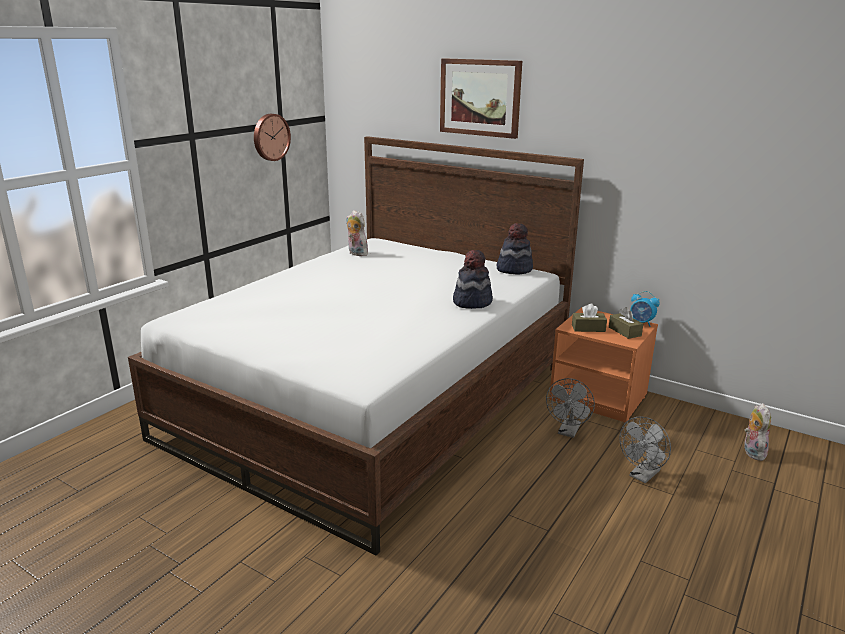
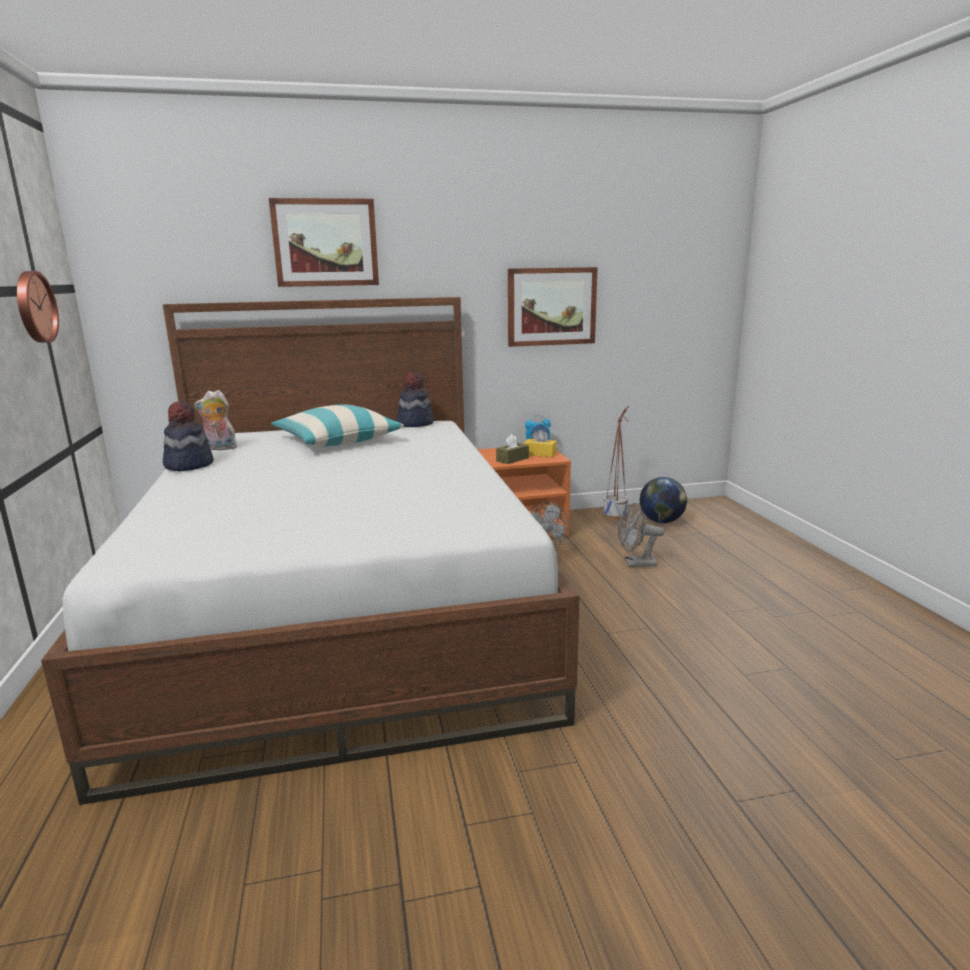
camera: 45 degrees left, 5 degrees down
hat [453,250,493,309] -> hat moved to [163,401,214,471]
brown tissue box [609,307,643,339] -> yellow tissue box [524,429,557,457]
grey fan [619,416,671,483] -> grey fan turned 90 degrees clockwise [618,503,664,567]
plush toy [744,403,771,461] -> globe [640,477,687,523]
none -> pillow [271,405,404,446]
none -> picture [508,267,597,347]
none -> planter [604,406,629,521]

